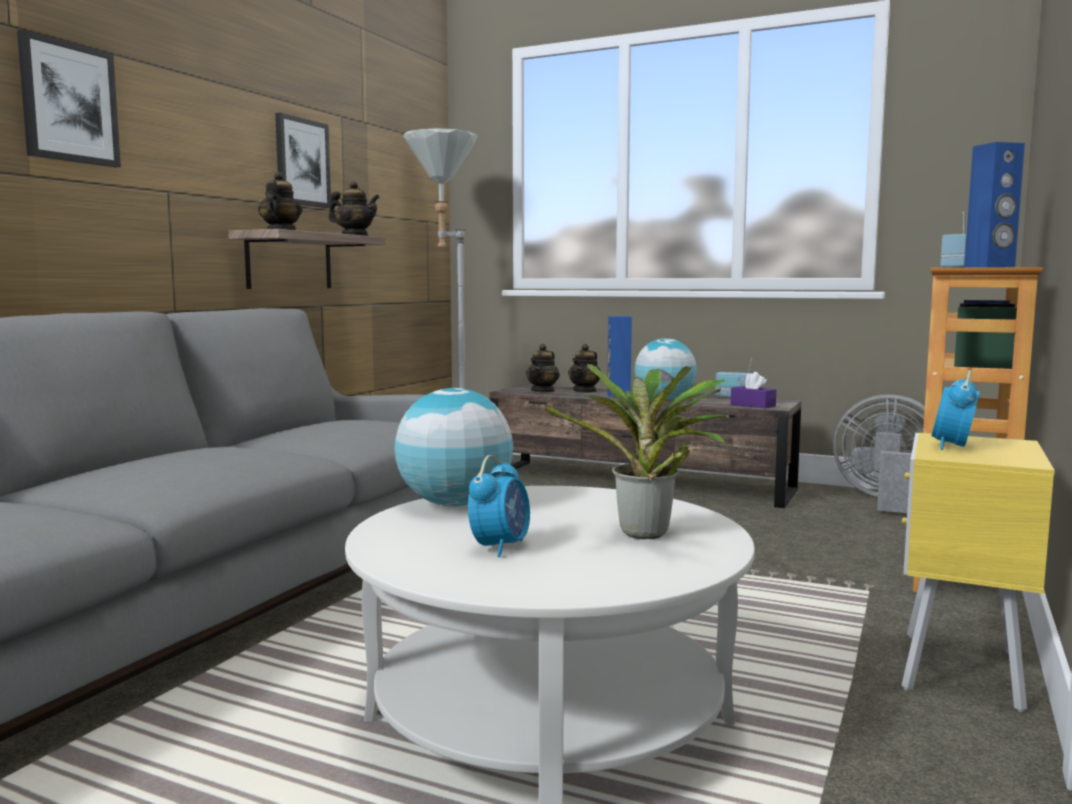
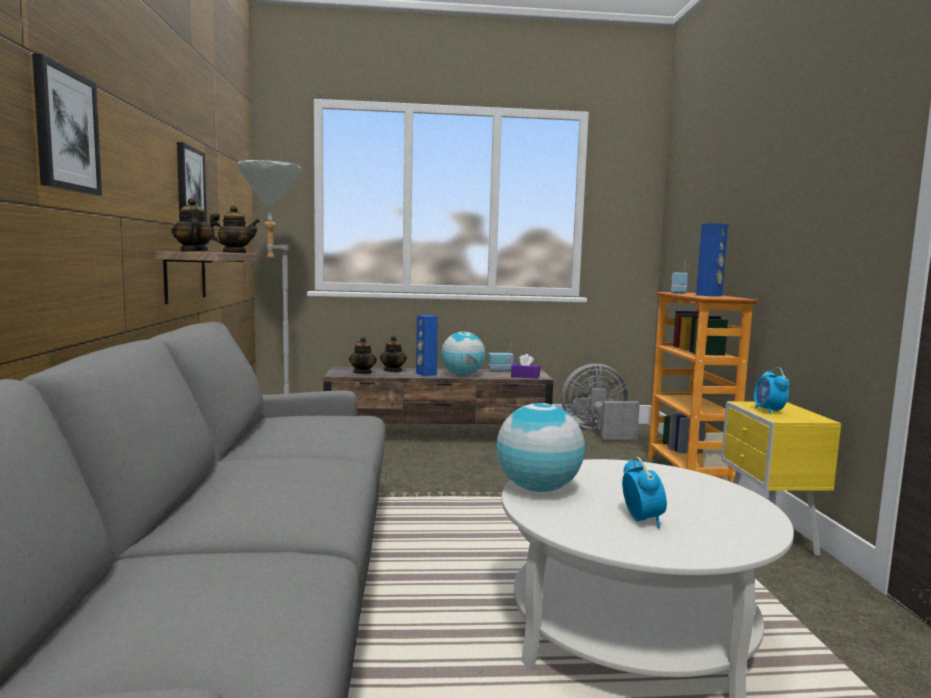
camera: 30 degrees left, 0 degrees up
potted plant [545,364,730,539] -> none

